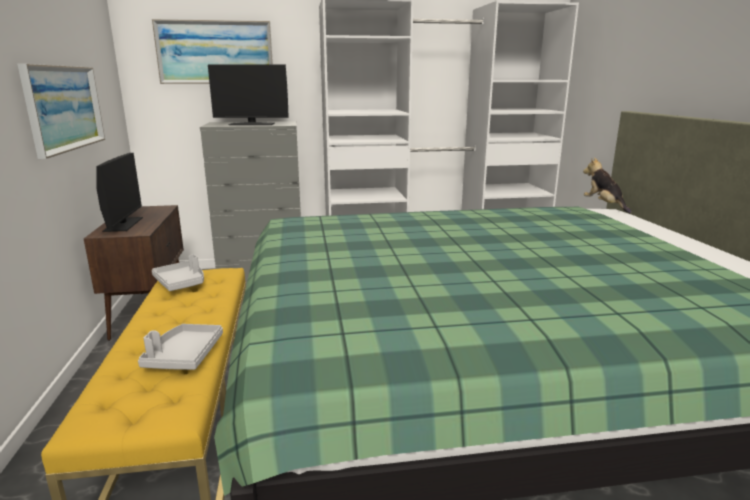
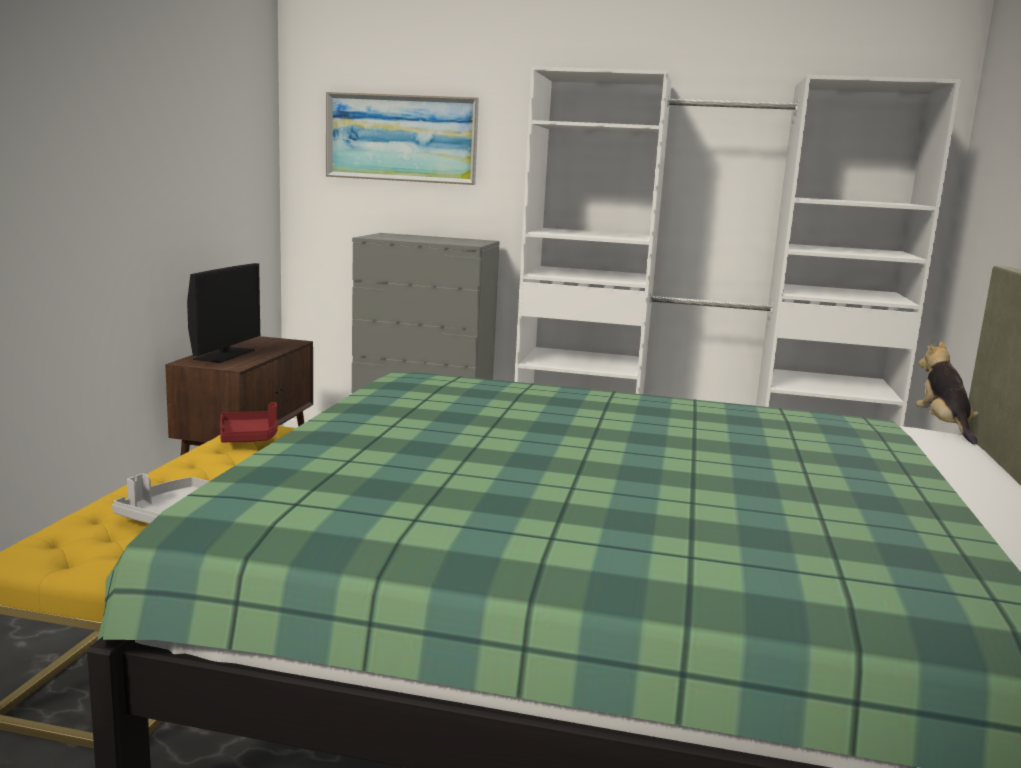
camera: 20 degrees right, 5 degrees down
picture [17,64,105,159] -> none
grey tray [152,254,204,291] -> red tray [220,402,278,442]
monitor [208,65,289,125] -> none

